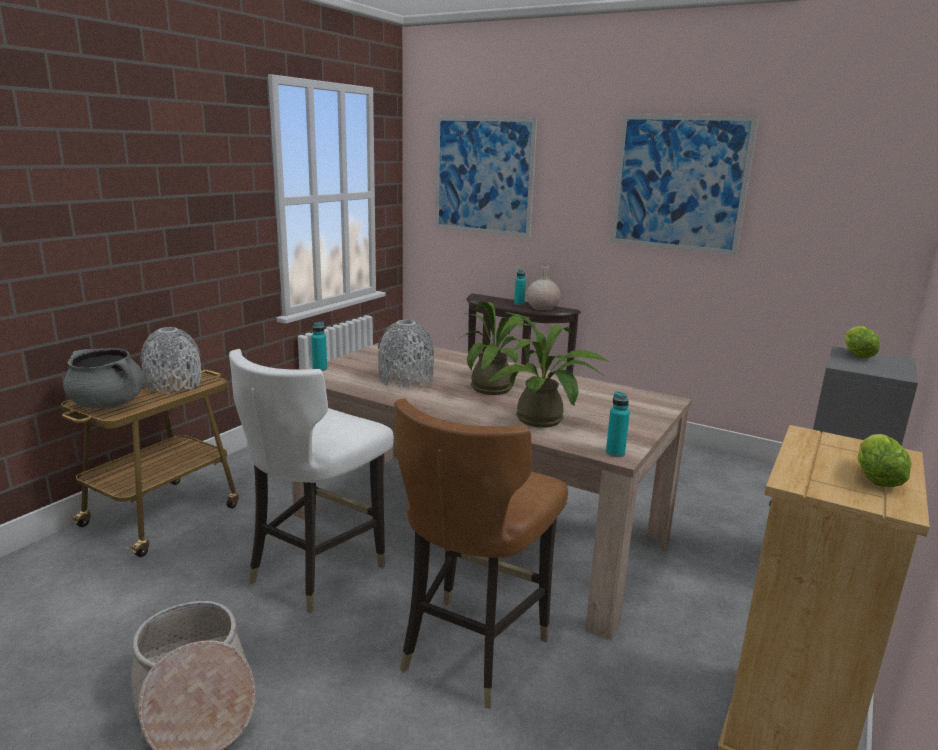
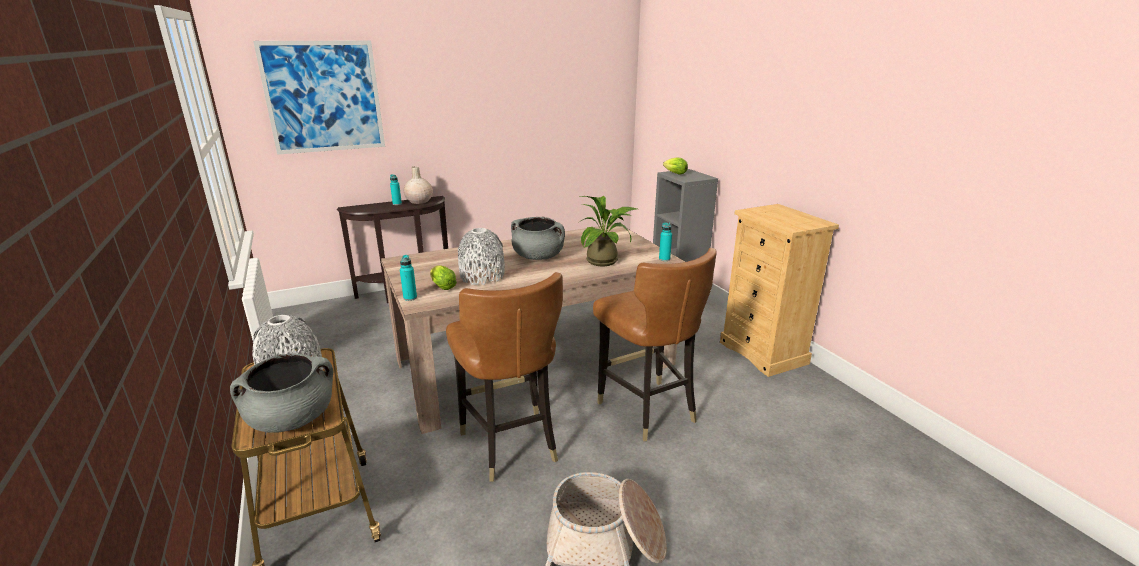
camera: 55 degrees left, 5 degrees up
white chair [229,349,394,613] -> brown chair [446,272,563,482]
potted plant [460,301,531,395] -> grey cooking pot [511,217,565,260]
picture [611,114,759,256] -> none
lettuce [857,434,912,487] -> lettuce moved to [430,266,457,290]

